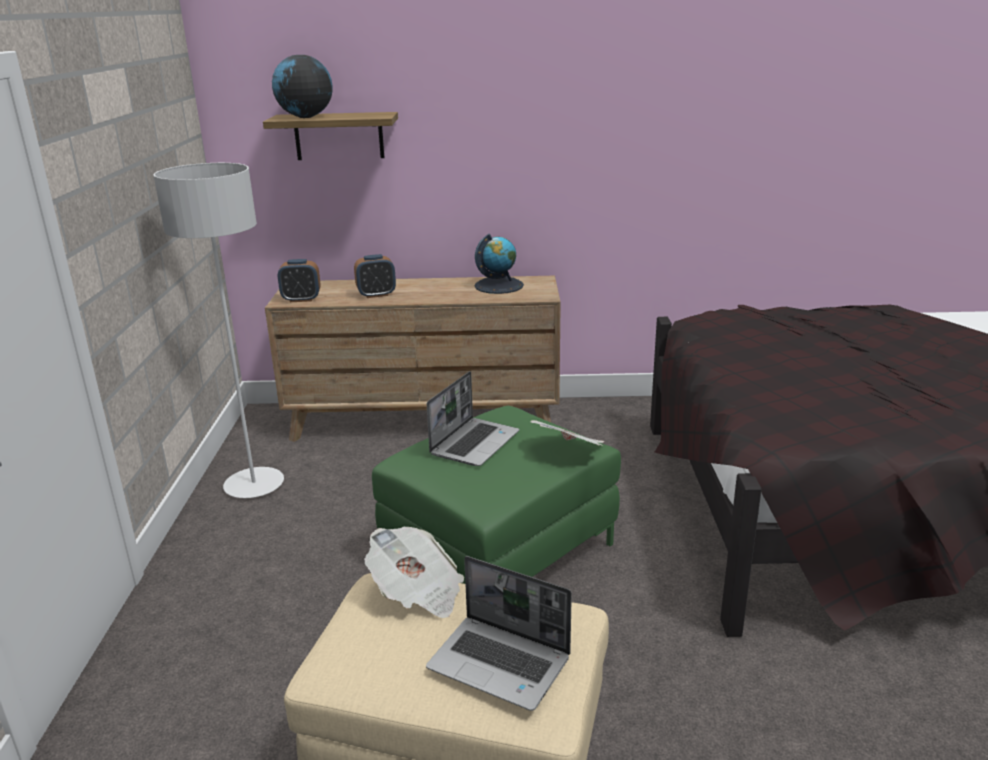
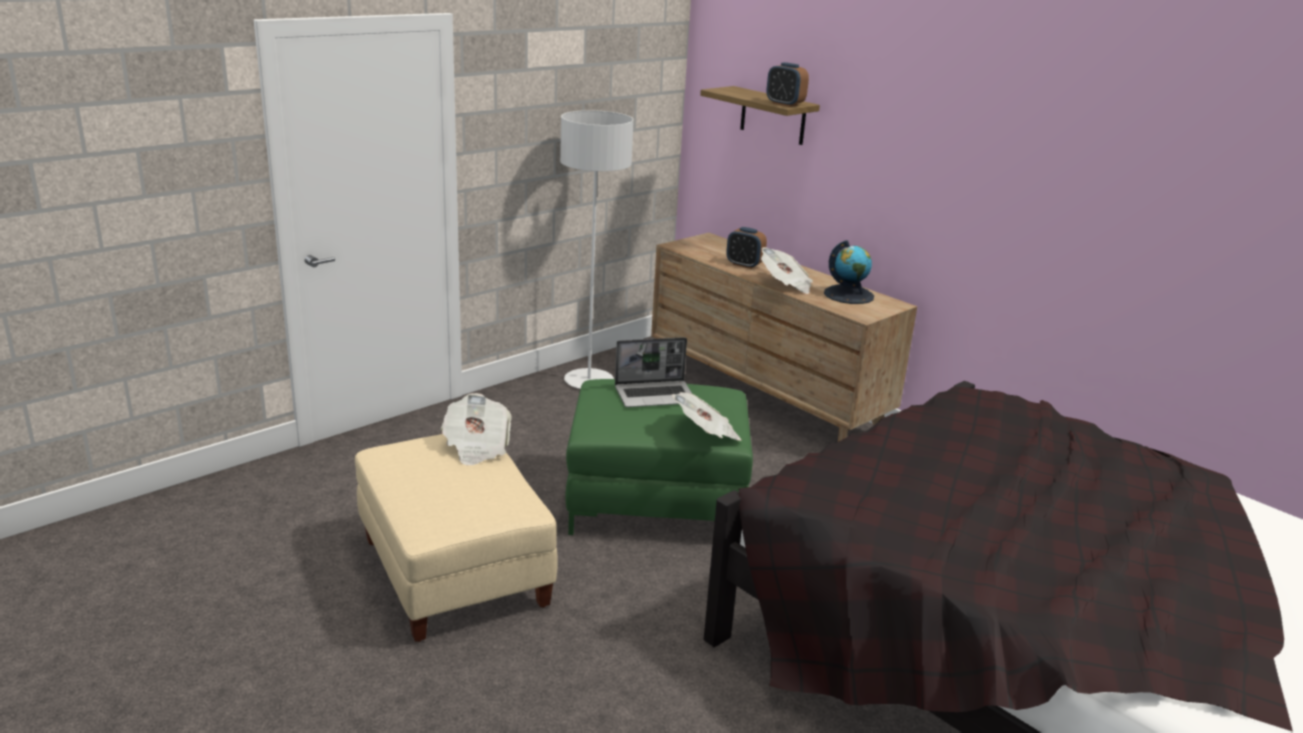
camera: 45 degrees right, 0 degrees up
globe [272,55,333,118] -> none
alarm clock [278,259,321,302] -> alarm clock moved to [766,62,809,107]
laptop [426,556,572,711] -> none
none -> newspaper [761,247,813,294]

